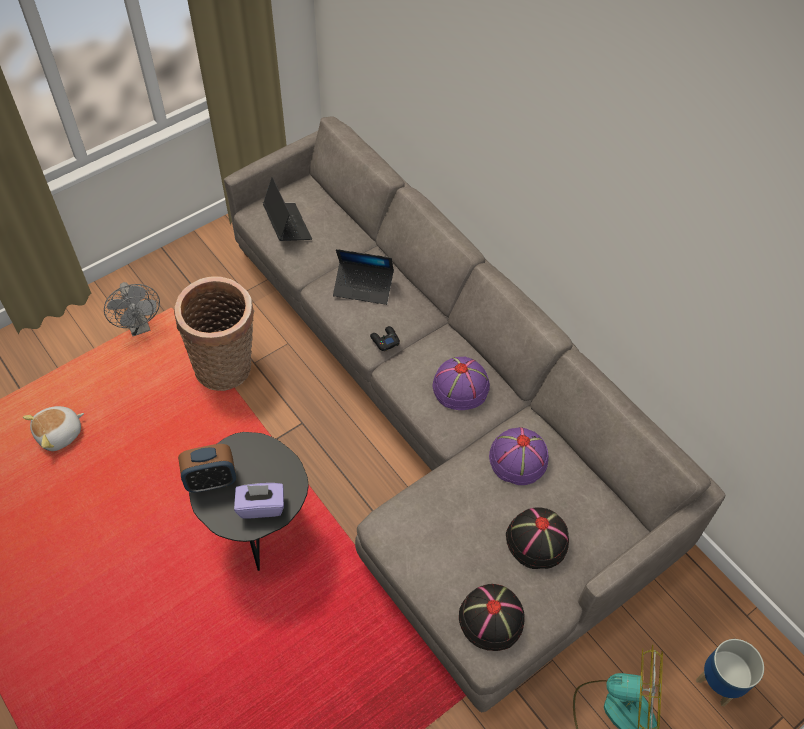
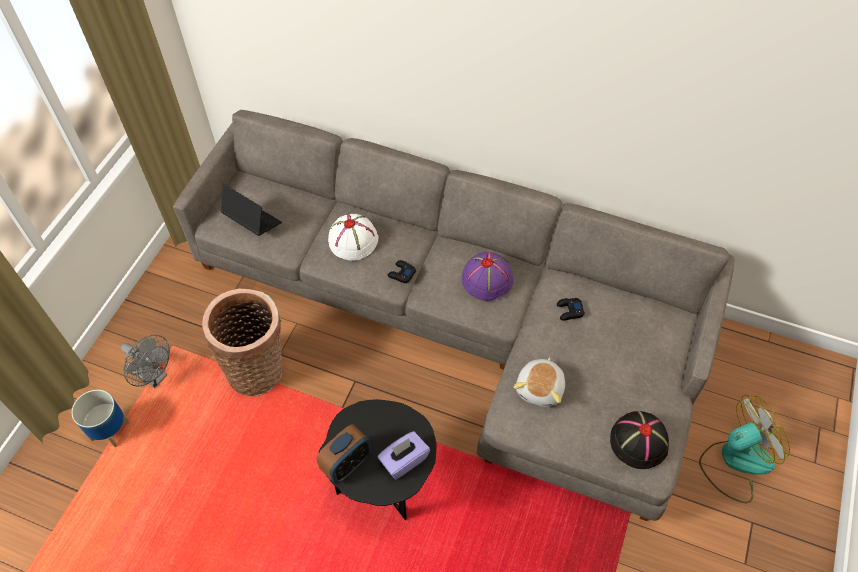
camera: 30 degrees left, 0 degrees up
plush toy [23,406,84,451] -> plush toy moved to [514,357,565,407]
laptop [333,249,394,305] -> white hat [328,214,378,260]
purple hat [489,427,549,485] -> black game controller [557,298,585,320]
black hat [506,507,569,569] -> none
planter [696,639,764,706] -> planter moved to [72,390,130,447]

